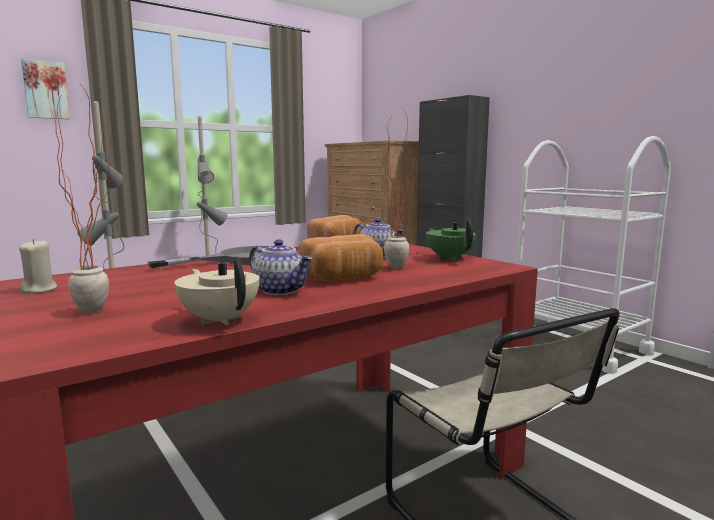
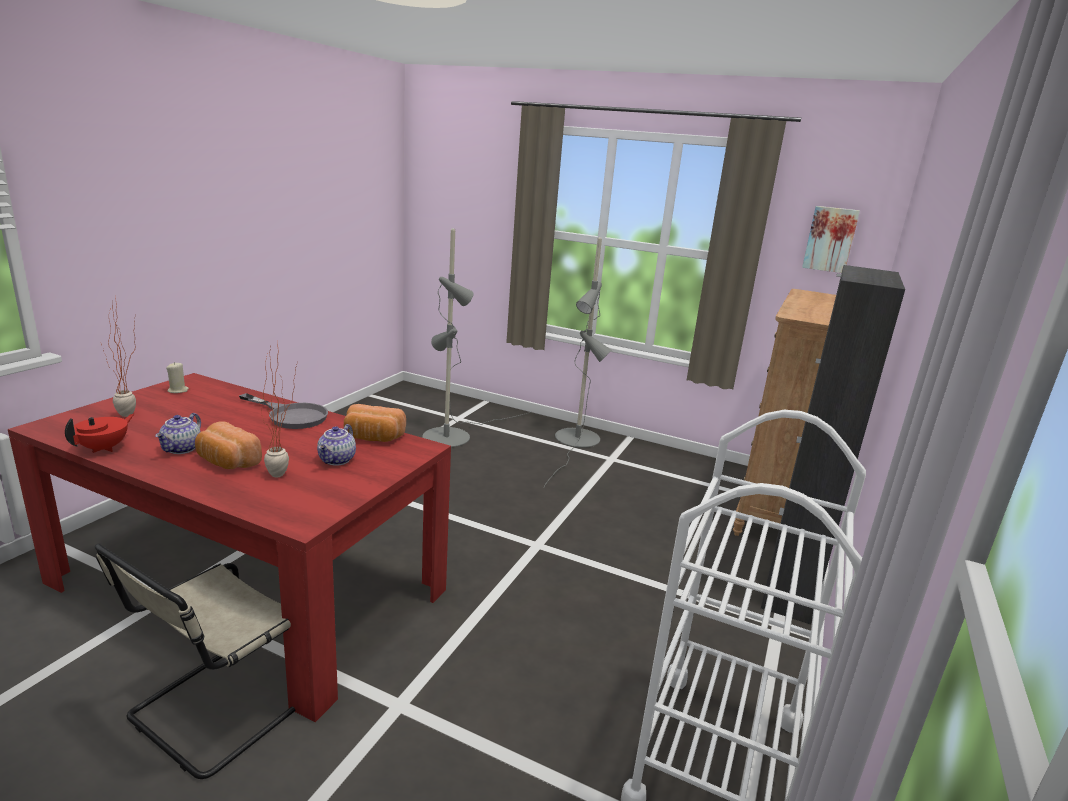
camera: 60 degrees right, 10 degrees up
picture [21,59,70,119] -> picture moved to [802,206,860,273]
beige teapot [174,256,260,326] -> red teapot [65,414,134,453]
green teapot [426,218,476,261] -> none

